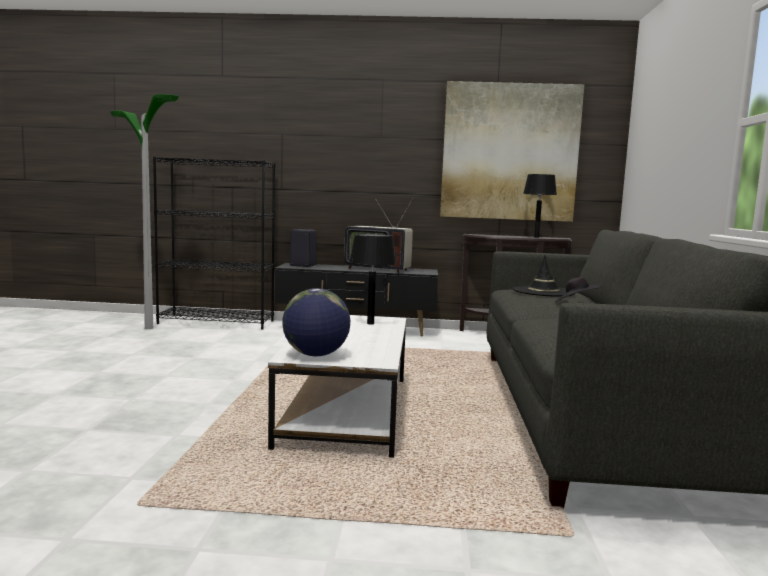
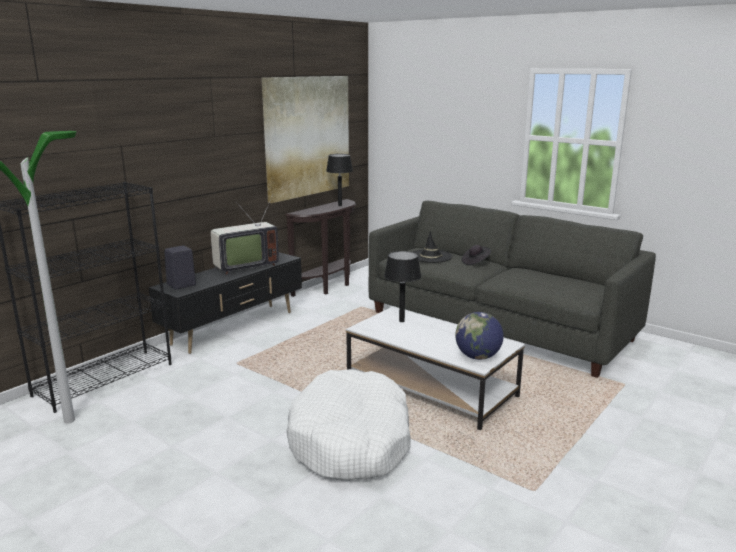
camera: 55 degrees left, 10 degrees up
none -> white dog bed [286,369,411,481]

